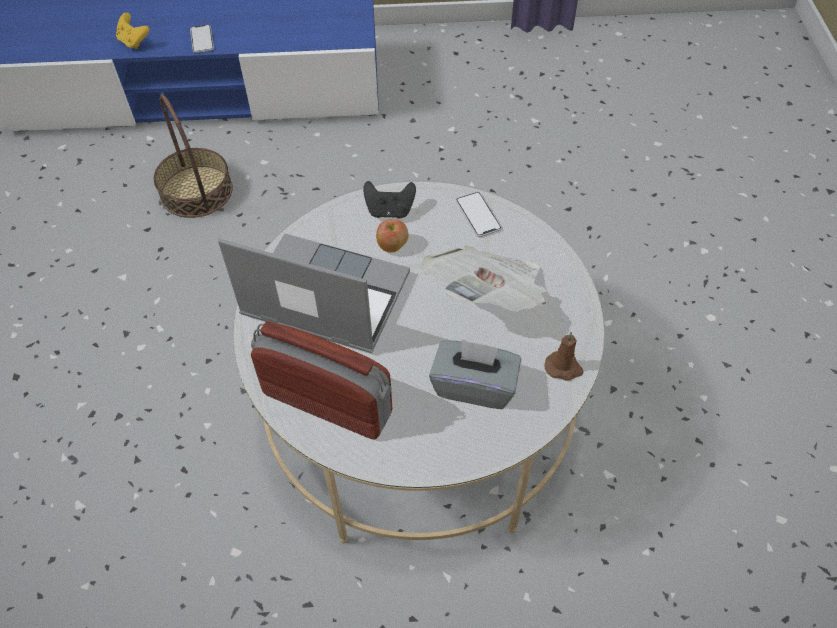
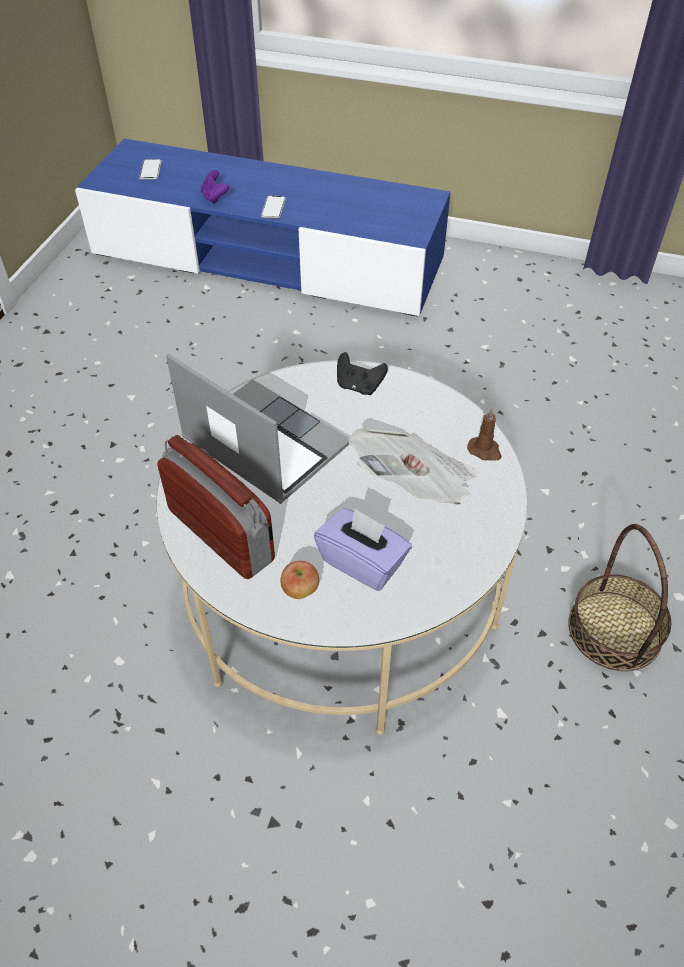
camera: 20 degrees right, 5 degrees down
yellow game controller [116,12,149,49] -> purple game controller [201,170,229,204]
basket [154,94,233,218] -> basket moved to [568,524,671,671]
apple [376,219,409,253] -> apple moved to [280,561,319,599]
grey tissue box [429,339,521,409] -> purple tissue box [314,508,412,591]
phone [456,192,502,237] -> phone moved to [139,159,162,180]
brown candle [544,332,584,381] -> brown candle moved to [467,408,501,460]

